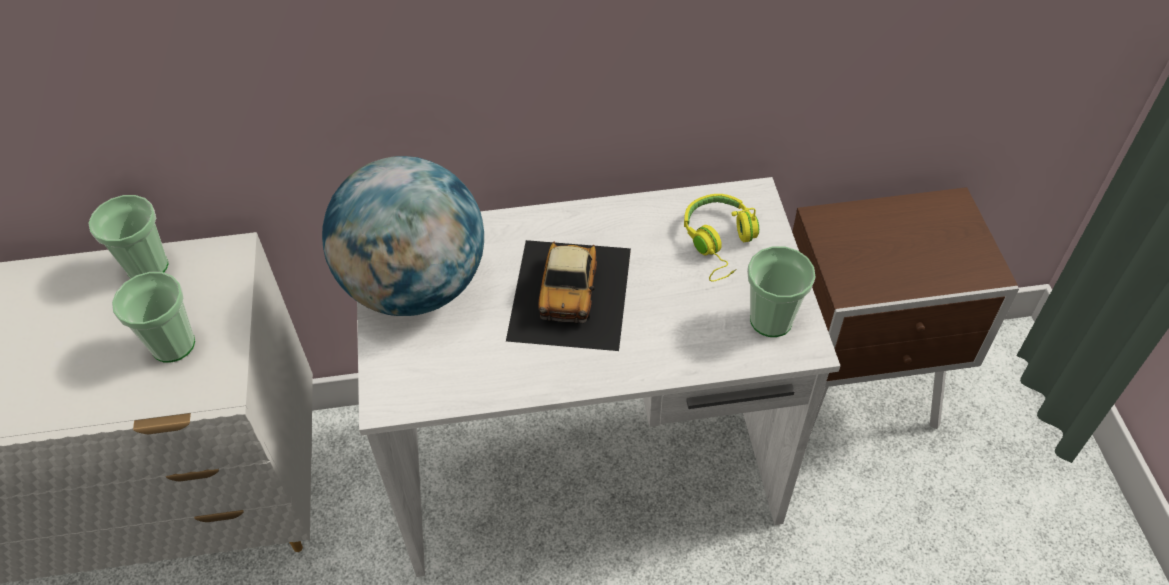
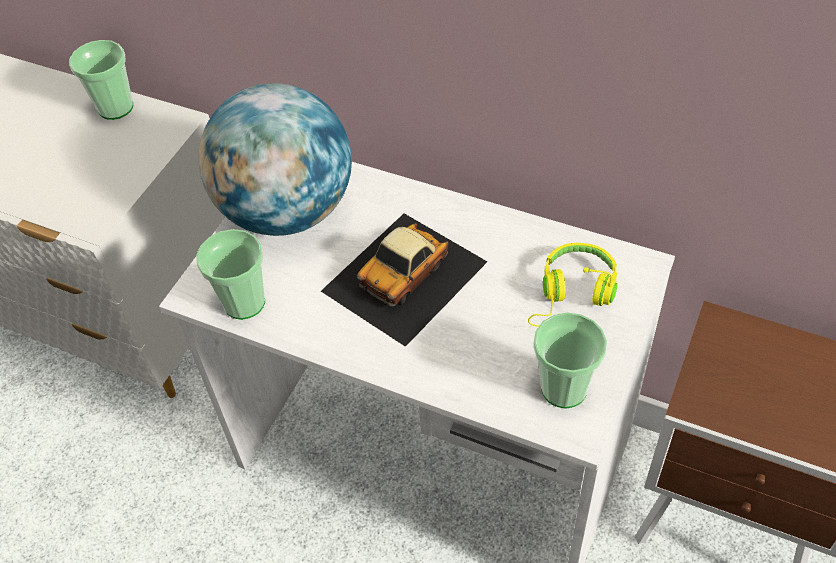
camera: 35 degrees right, 0 degrees up
cup [112,272,195,363] -> cup moved to [196,229,265,320]

